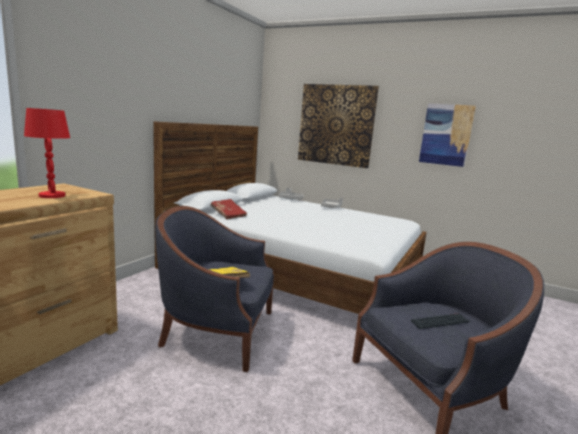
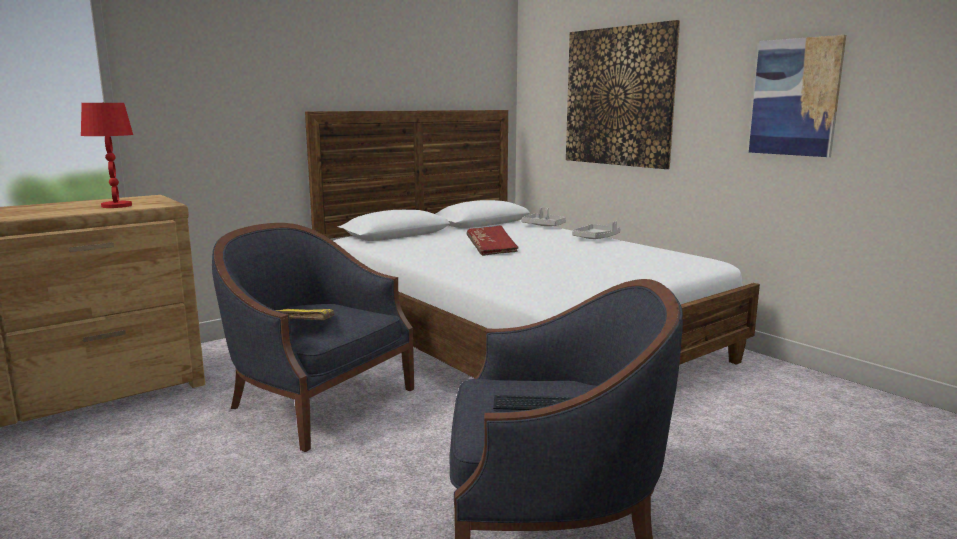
camera: 25 degrees right, 0 degrees up
red book [211,199,247,220] -> red book moved to [467,225,519,256]

